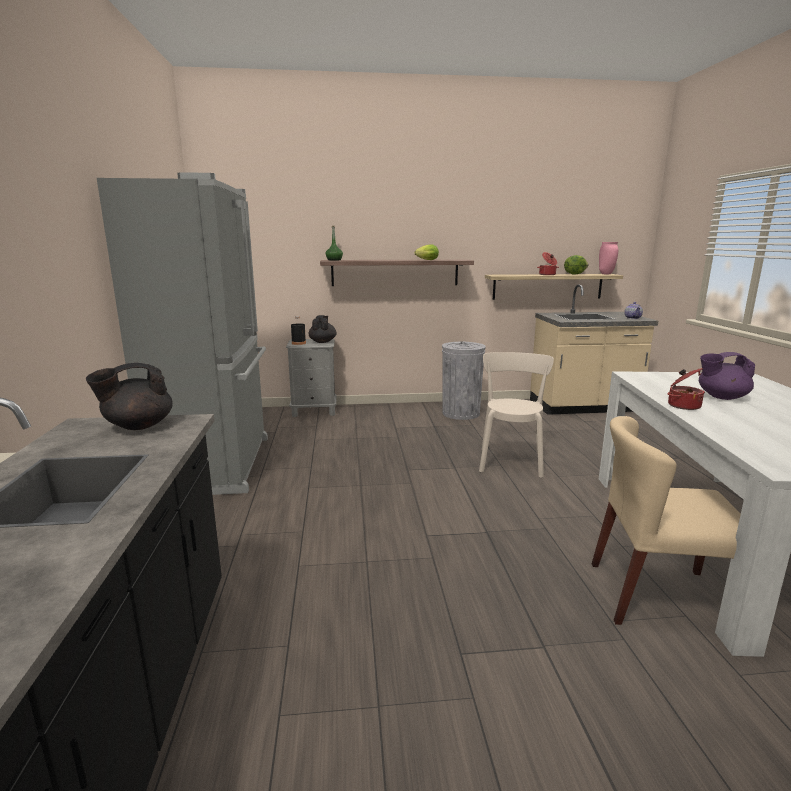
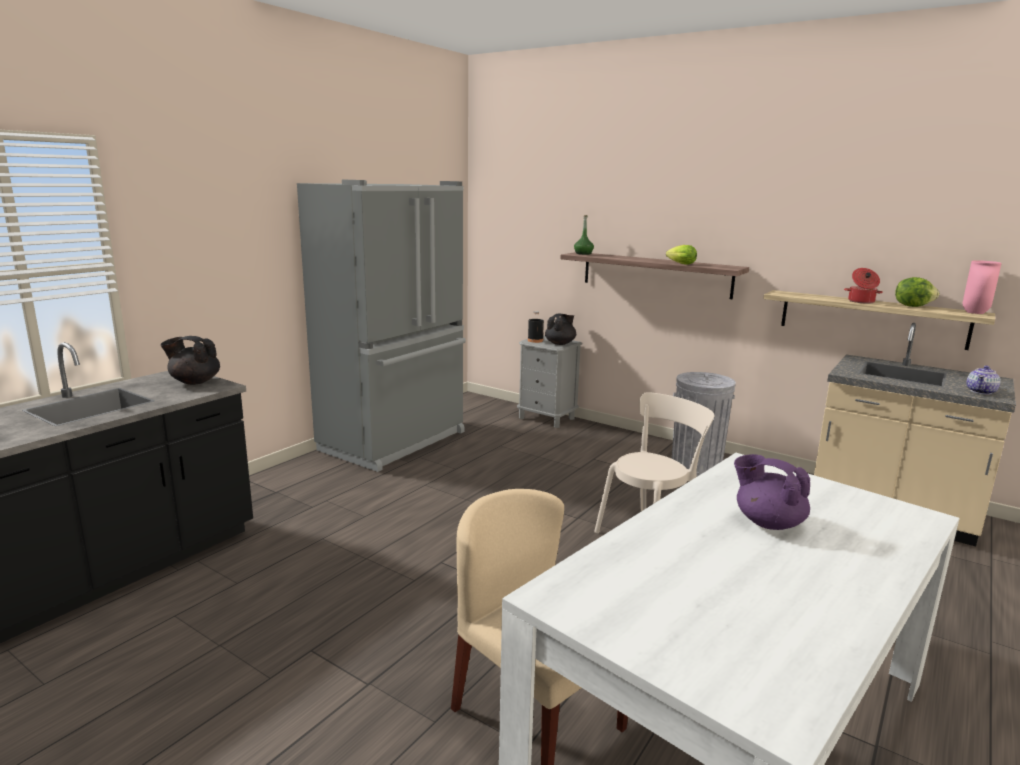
camera: 40 degrees right, 0 degrees up
cooking pot [667,368,705,410] -> none

